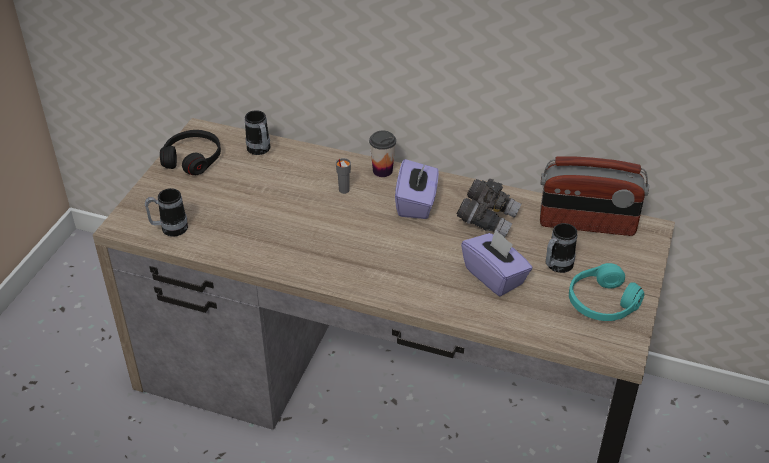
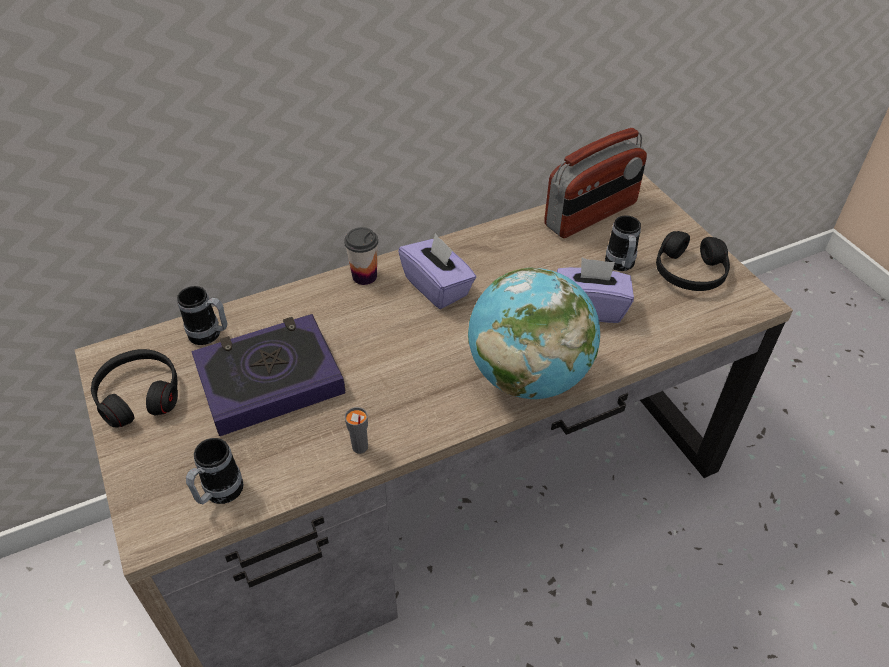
camera: 45 degrees left, 5 degrees up
grey cup [336,158,351,194] -> grey cup moved to [345,407,368,454]
grey binoculars [456,179,521,238] -> none
turquoise headphones [569,263,644,321] -> black headphones [656,231,730,291]
none -> book [191,314,345,436]
none -> globe [468,267,600,399]

